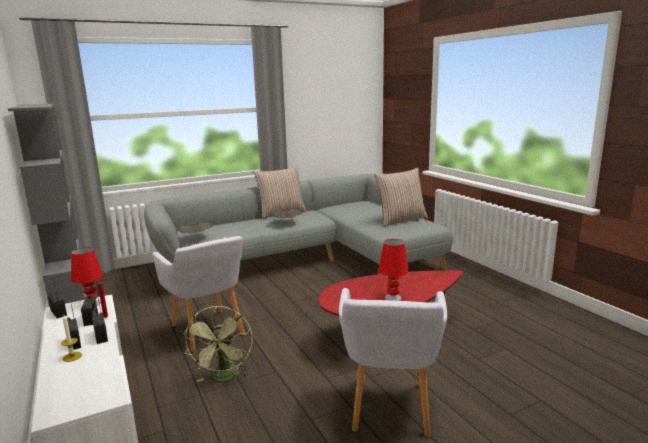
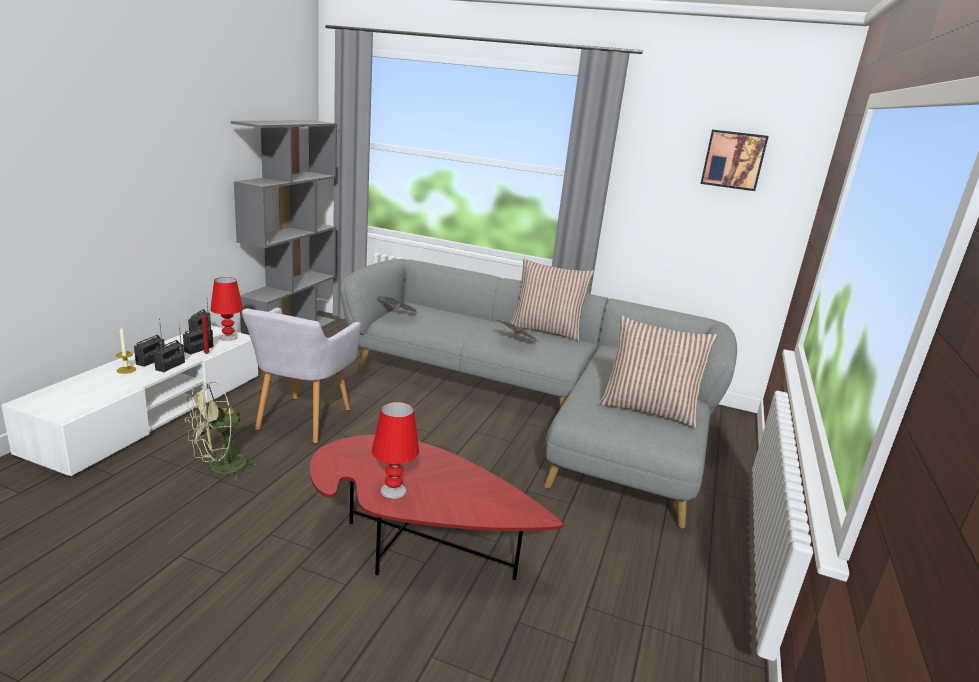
camera: 45 degrees right, 5 degrees up
grey armchair [339,288,447,438] -> none
none -> picture [700,130,769,191]

